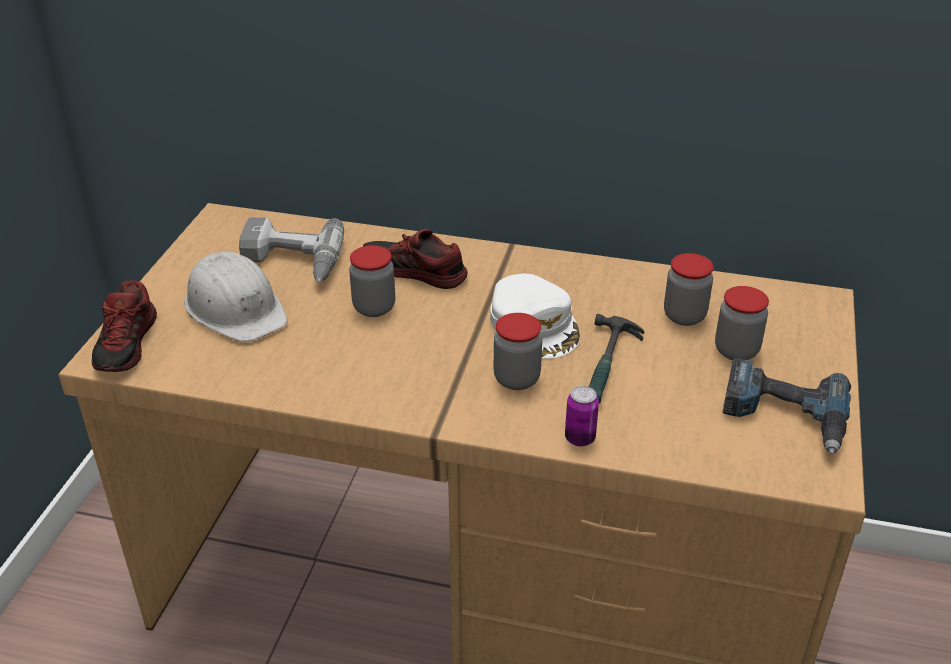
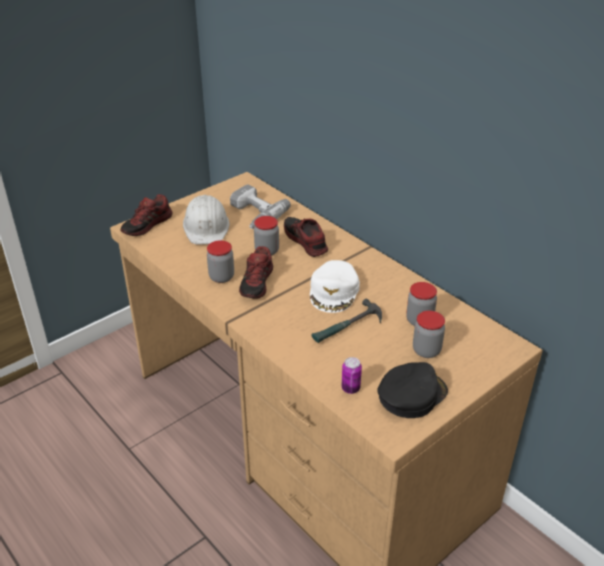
camera: 35 degrees right, 0 degrees up
jar [494,313,542,390] -> jar moved to [207,240,234,283]
can [565,386,599,446] -> can moved to [341,357,362,394]
power drill [722,358,851,454] -> black cap [378,362,448,418]
none -> shoe [239,246,273,298]

